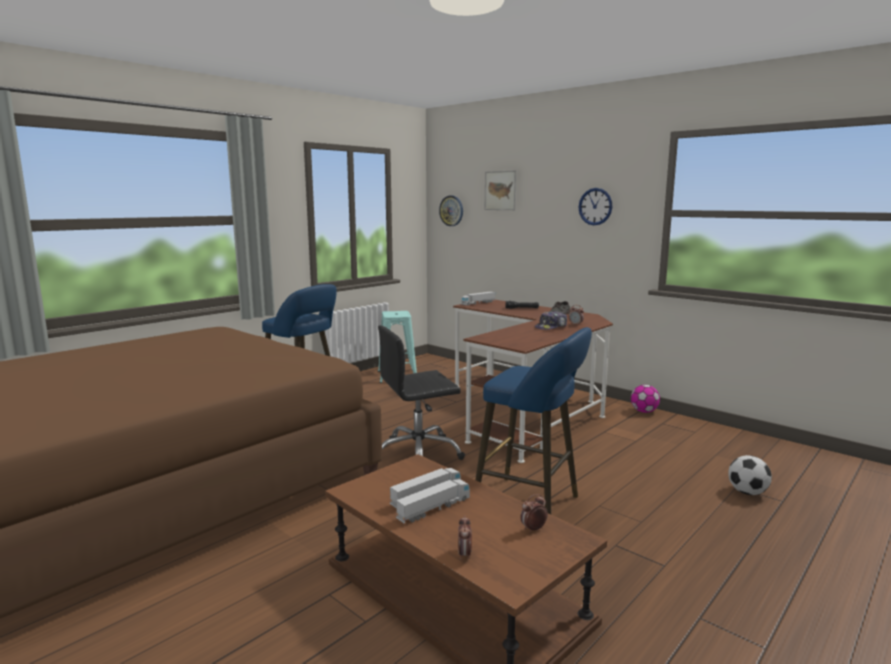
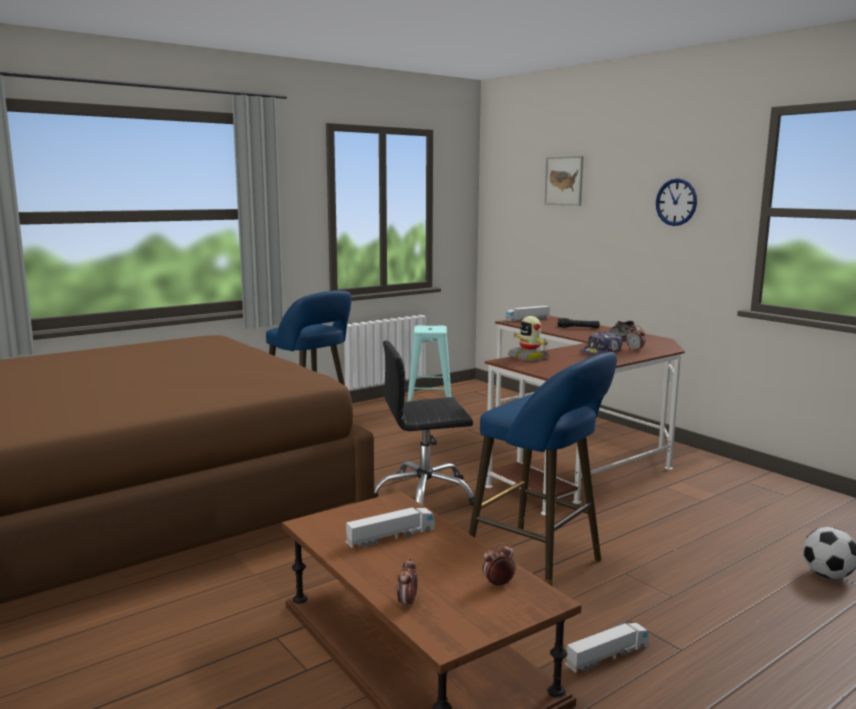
camera: 10 degrees right, 0 degrees up
toy truck [396,479,470,523] -> toy truck moved to [565,623,648,673]
wall clock [439,196,463,226] -> none
football [631,385,660,413] -> none
none -> toy robot [508,316,549,362]

